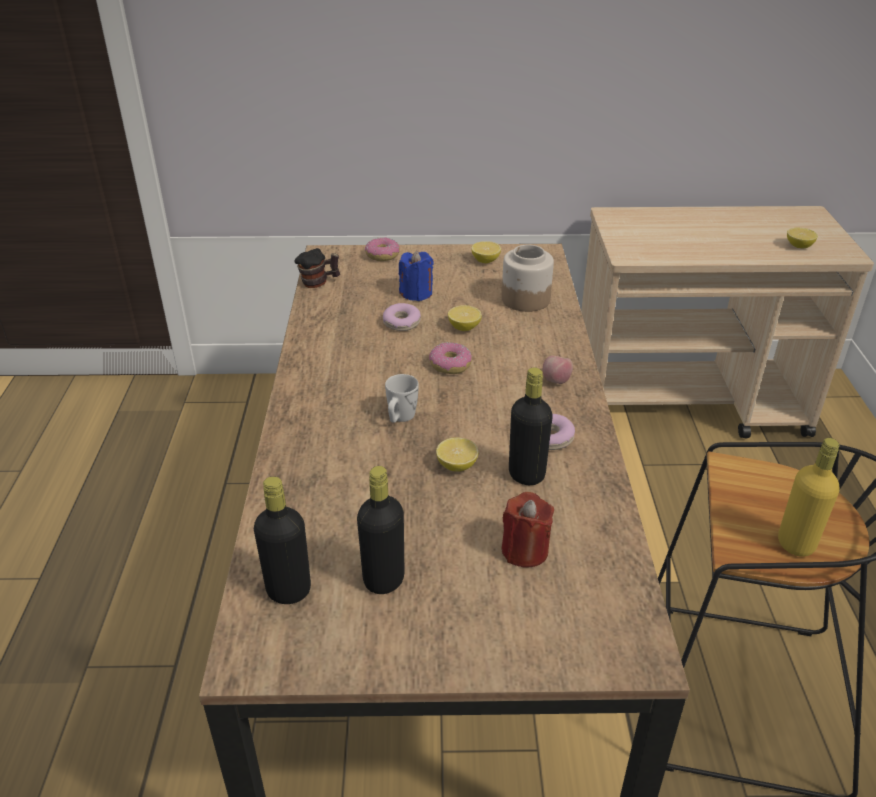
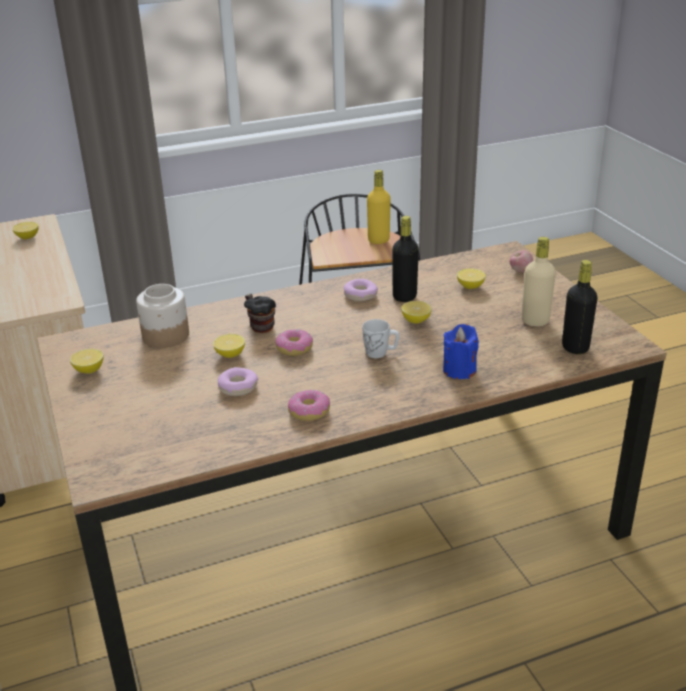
camera: 110 degrees left, 5 degrees down
mug [294,248,340,288] -> mug moved to [244,293,276,333]
black bottle [357,466,405,594] -> beige bottle [522,237,556,327]
donut [365,237,400,261] -> donut moved to [288,390,330,421]
blue candle [399,251,434,301] -> blue candle moved to [443,324,479,379]
red candle [501,492,554,568] -> lemon [457,268,486,289]
apple [543,356,573,384] -> apple moved to [510,250,533,273]

